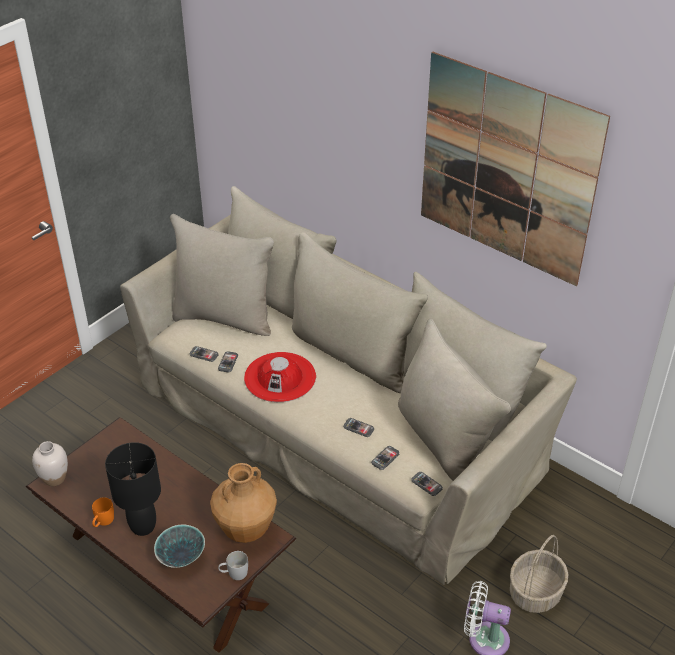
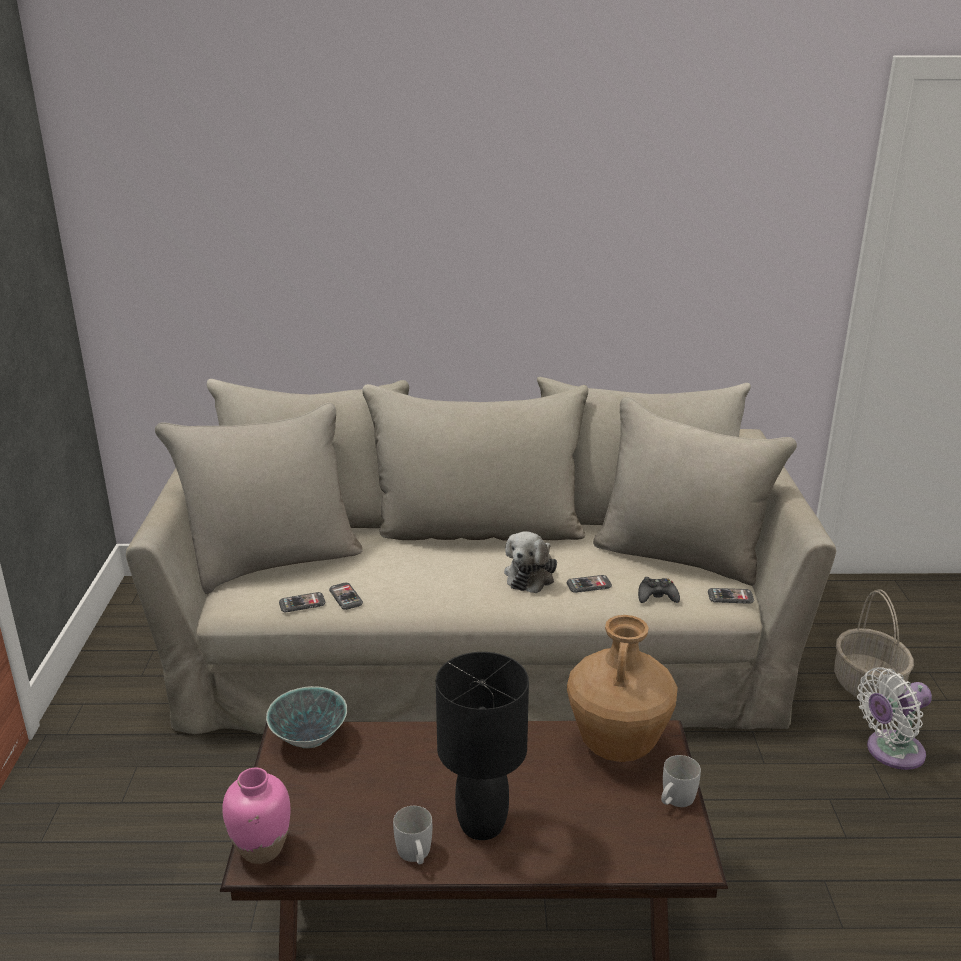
camera: 40 degrees left, 15 degrees down
white vase [32,441,68,486] -> pink vase [222,768,291,864]
orange mug [92,497,114,527] -> white mug [393,806,432,864]
bowl [154,525,205,568] -> bowl moved to [266,686,347,748]
red hat [244,352,316,402] -> none
phone [371,446,400,470] -> black game controller [638,577,680,603]
picture [421,52,610,286] -> none
none -> plush toy [504,531,557,593]

